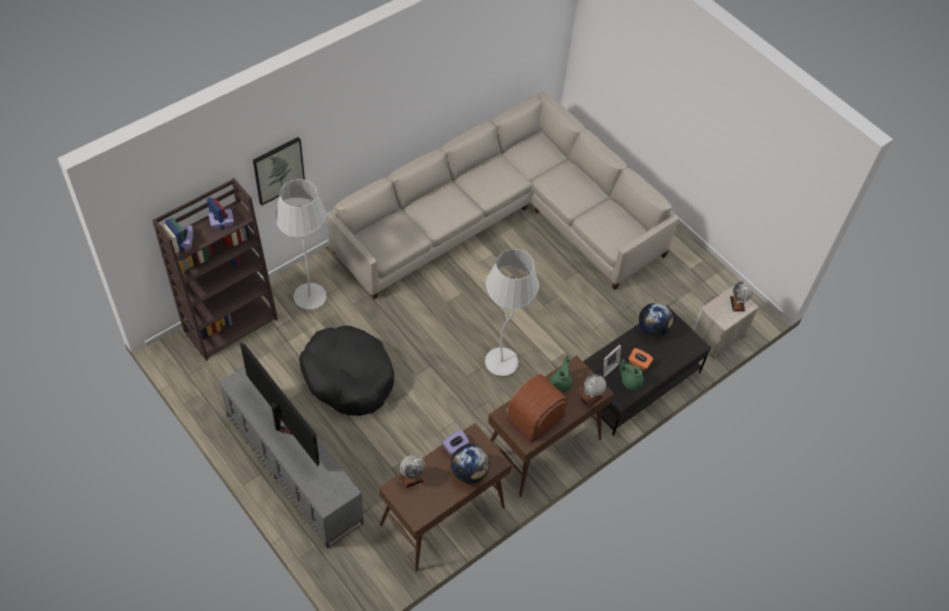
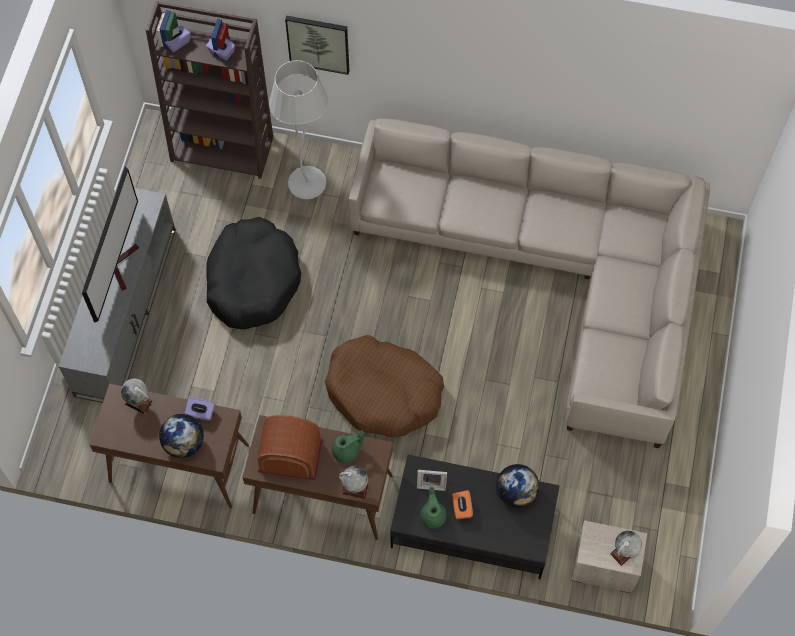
camera: 55 degrees right, 10 degrees up
white floor lamp [485,249,539,376] -> brown dog bed [325,335,444,438]

